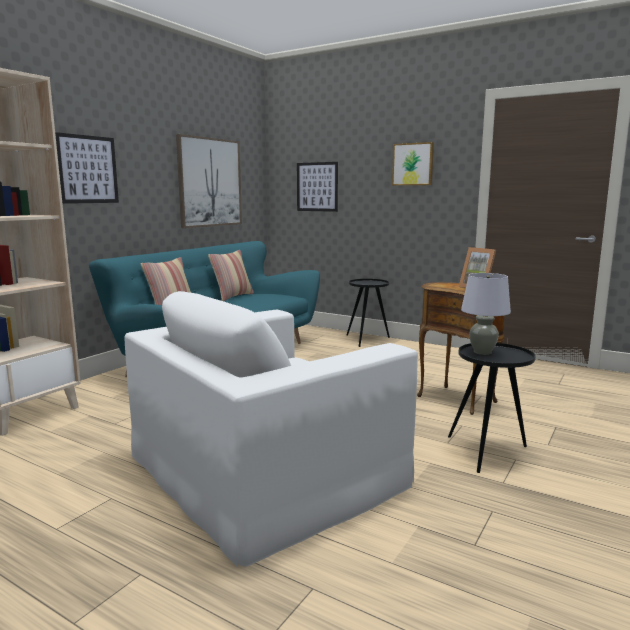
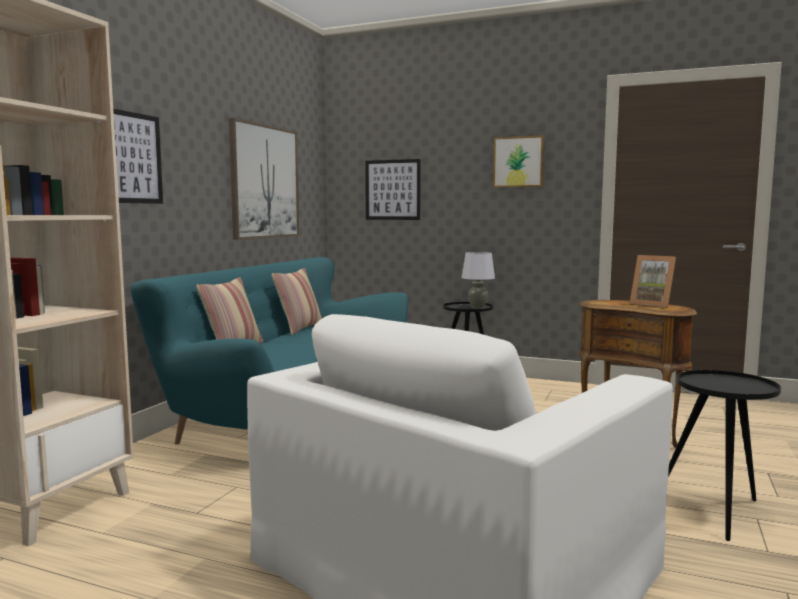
camera: 10 degrees left, 5 degrees down
grey table lamp [461,273,511,355] -> grey table lamp moved to [461,252,495,309]

